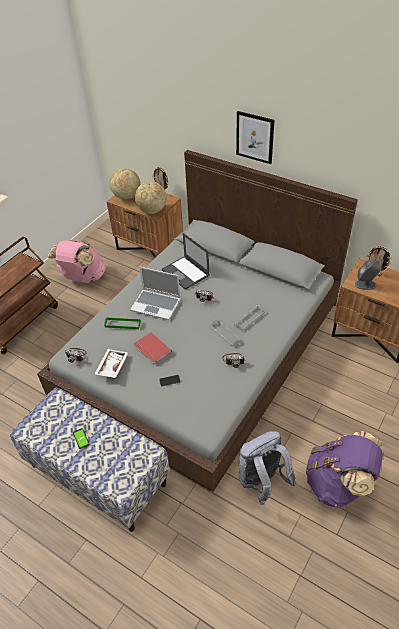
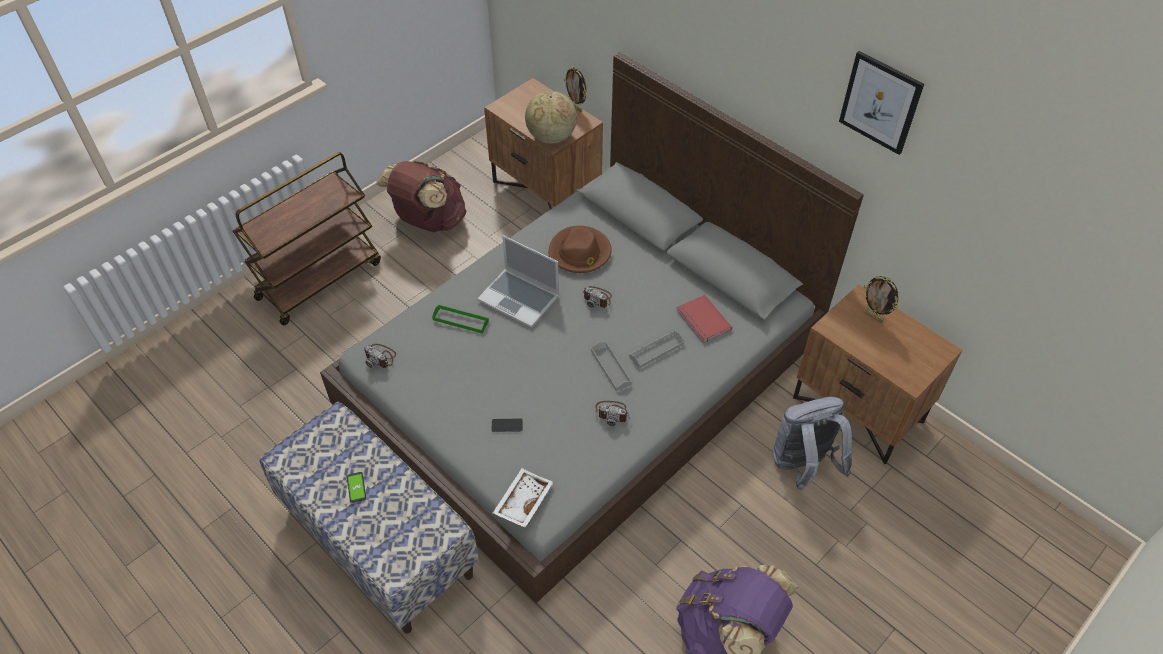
camera: 10 degrees right, 5 degrees up
pink backpack [48,240,106,283] -> brown backpack [376,161,466,232]
white tray [94,349,128,378] -> white tray moved to [493,468,554,528]
globe [110,168,141,200] -> none
red book [134,332,172,364] -> red book moved to [677,295,732,343]
laptop [162,233,210,290] -> brown hat [549,226,612,273]
picture [236,111,275,164] -> picture moved to [839,51,924,155]
grey backpack [239,431,296,505] -> grey backpack moved to [772,397,852,490]
grey speaker [355,259,382,290] -> none

